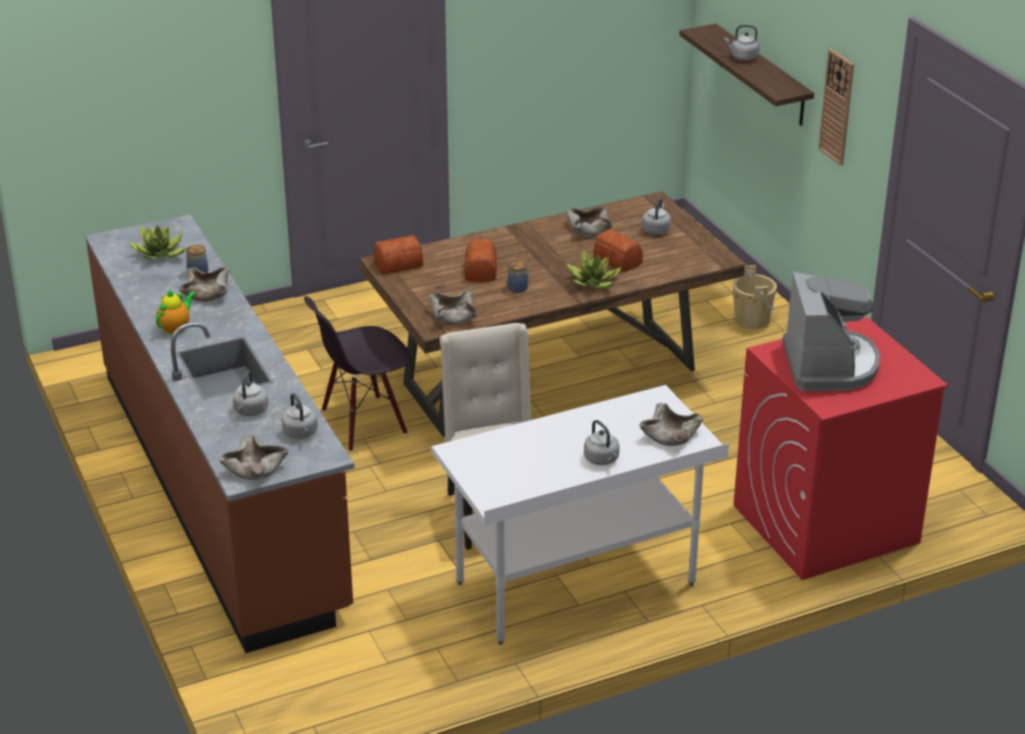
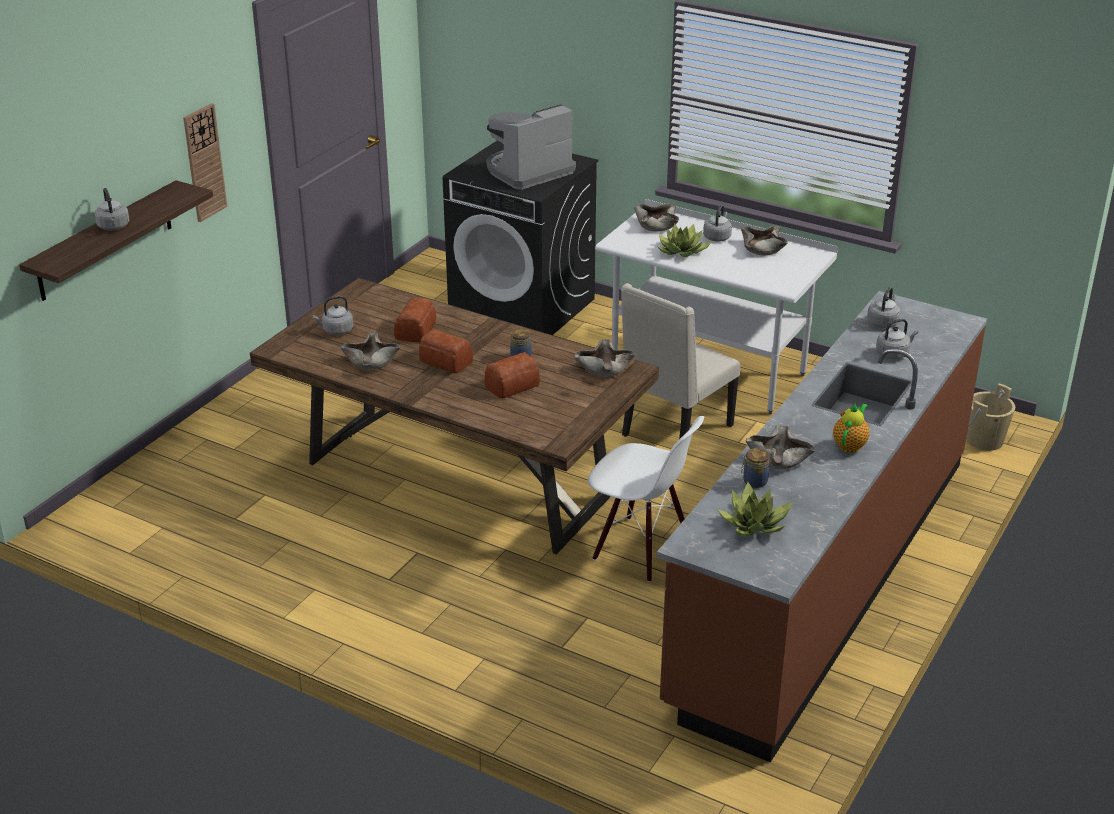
camera: 125 degrees left, 0 degrees up
teapot [156,289,196,334] -> teapot turned 120 degrees clockwise [833,403,870,453]
beige bowl [219,435,289,480] -> beige bowl moved to [741,225,788,255]
black chair [304,296,411,452] -> white chair [588,416,704,582]
bread [374,235,423,274] -> bread moved to [419,329,473,373]
potted plant [566,250,622,289] -> potted plant moved to [657,224,712,257]
beige bucket [733,265,777,329] -> beige bucket moved to [966,383,1015,451]
red washing machine [734,317,948,580] -> black washing machine [443,140,598,335]

